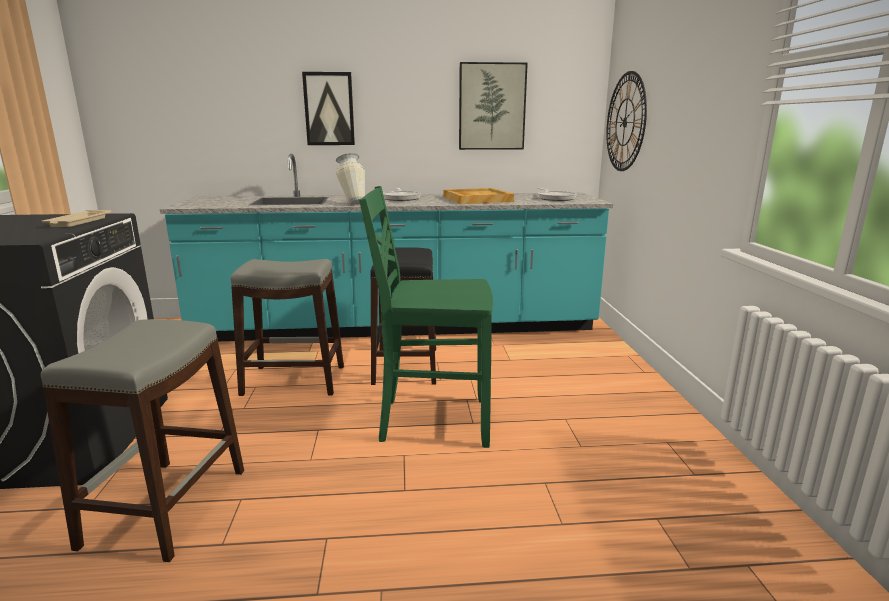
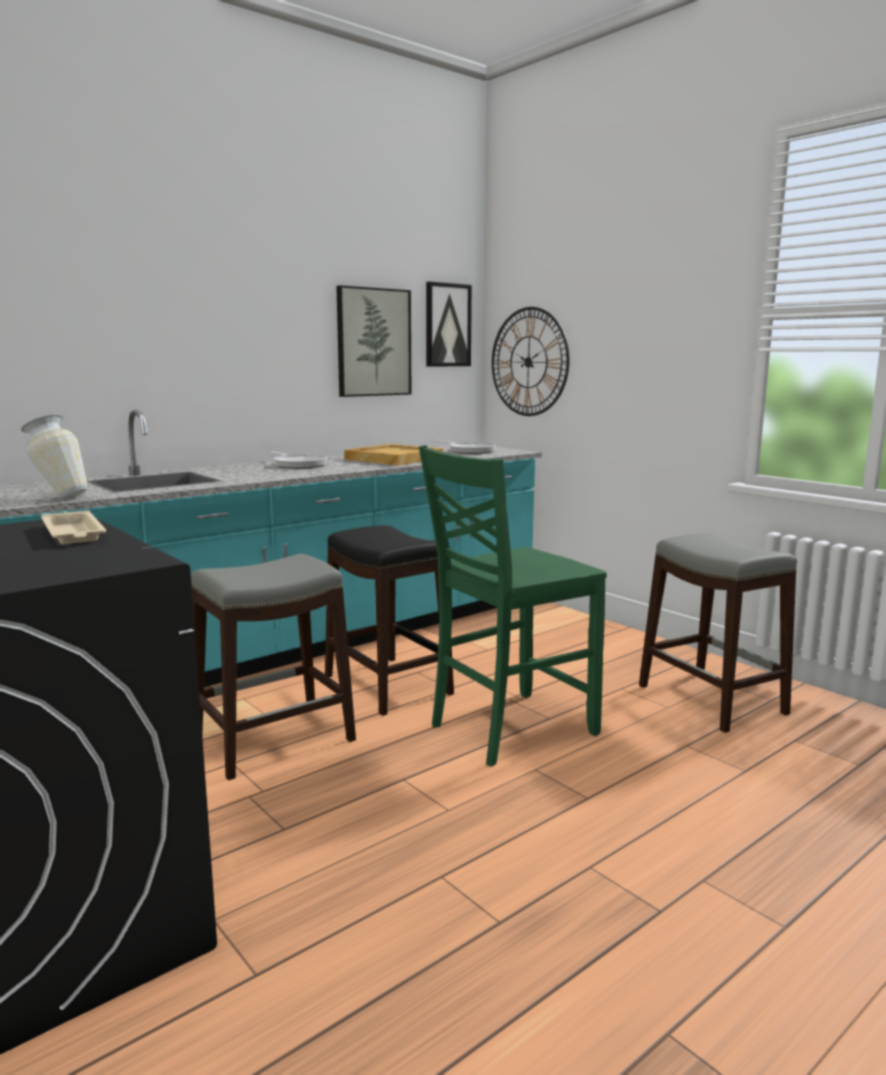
camera: 35 degrees left, 5 degrees down
grey stool [41,319,244,562] -> grey stool moved to [639,533,797,733]
picture [302,72,355,145] -> picture moved to [426,282,472,366]
vase [336,153,365,204] -> vase moved to [21,414,87,499]

